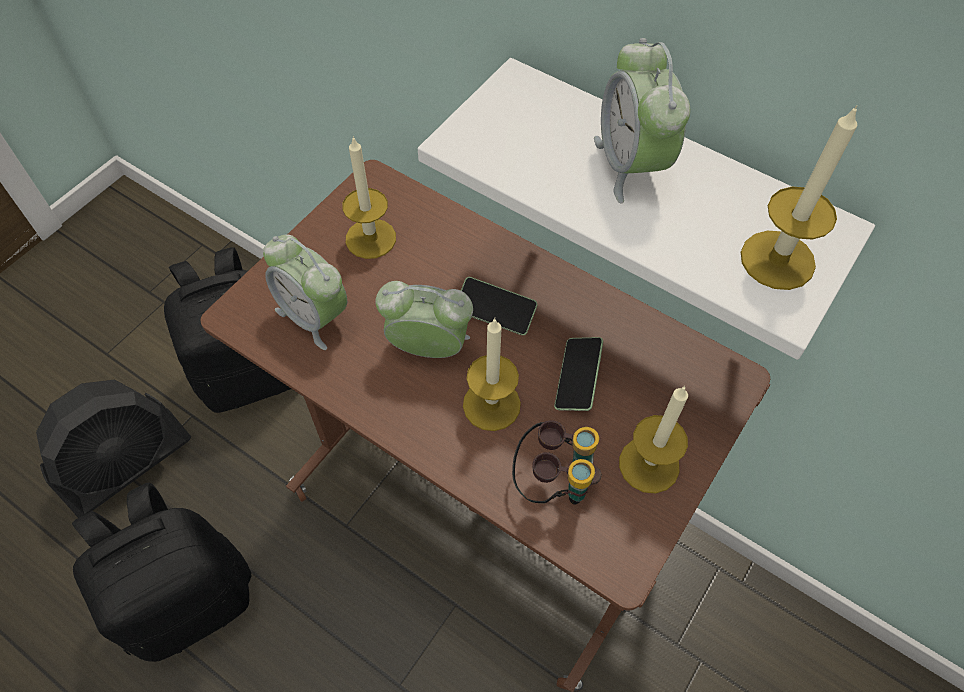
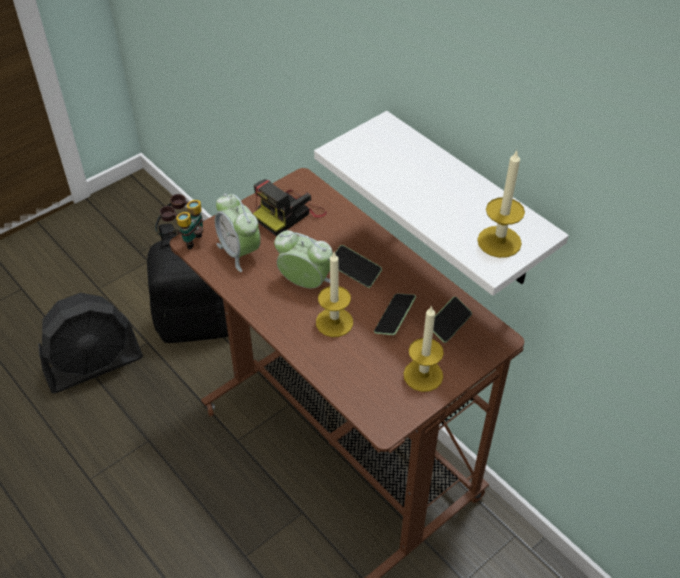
camera: 15 degrees right, 10 degrees down
black backpack [72,483,252,662] -> none
candle [342,136,396,259] -> camera [253,179,327,237]
binoculars [512,420,602,505] -> binoculars moved to [155,194,203,249]
alarm clock [594,38,690,203] -> none
none -> phone [433,297,472,343]

